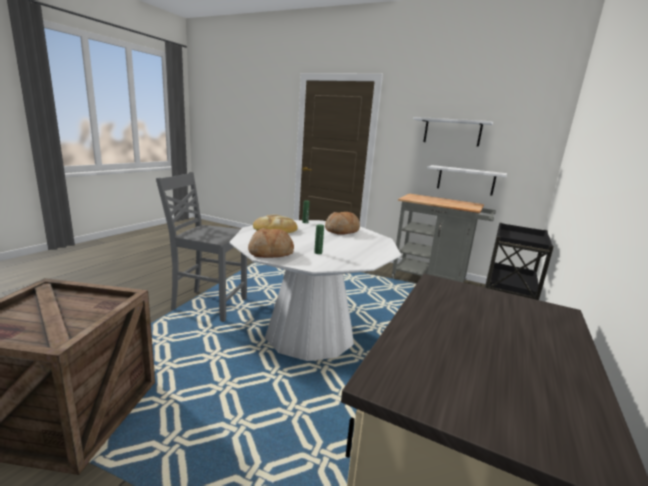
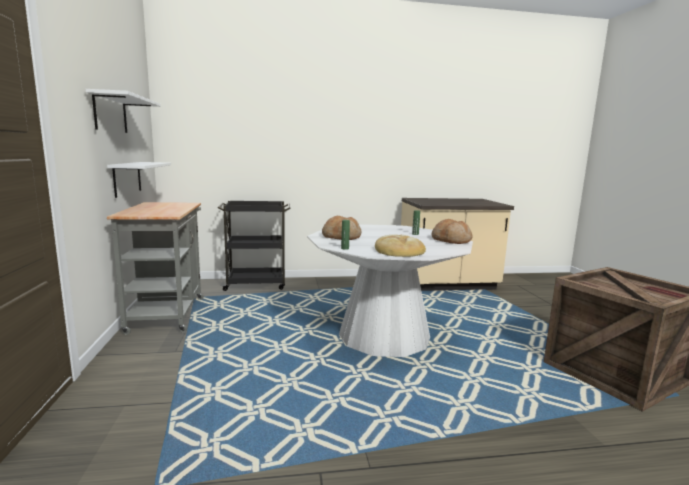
camera: 125 degrees left, 5 degrees down
grey chair [156,172,247,322] -> none

